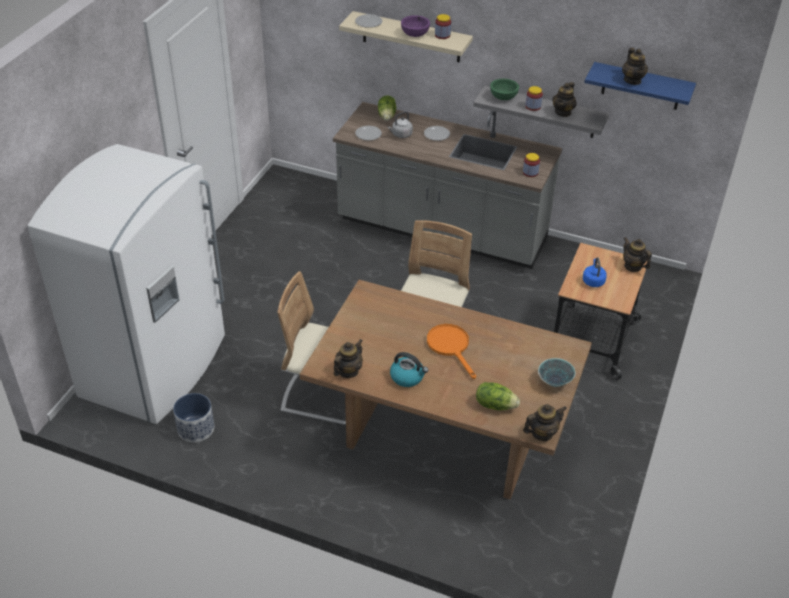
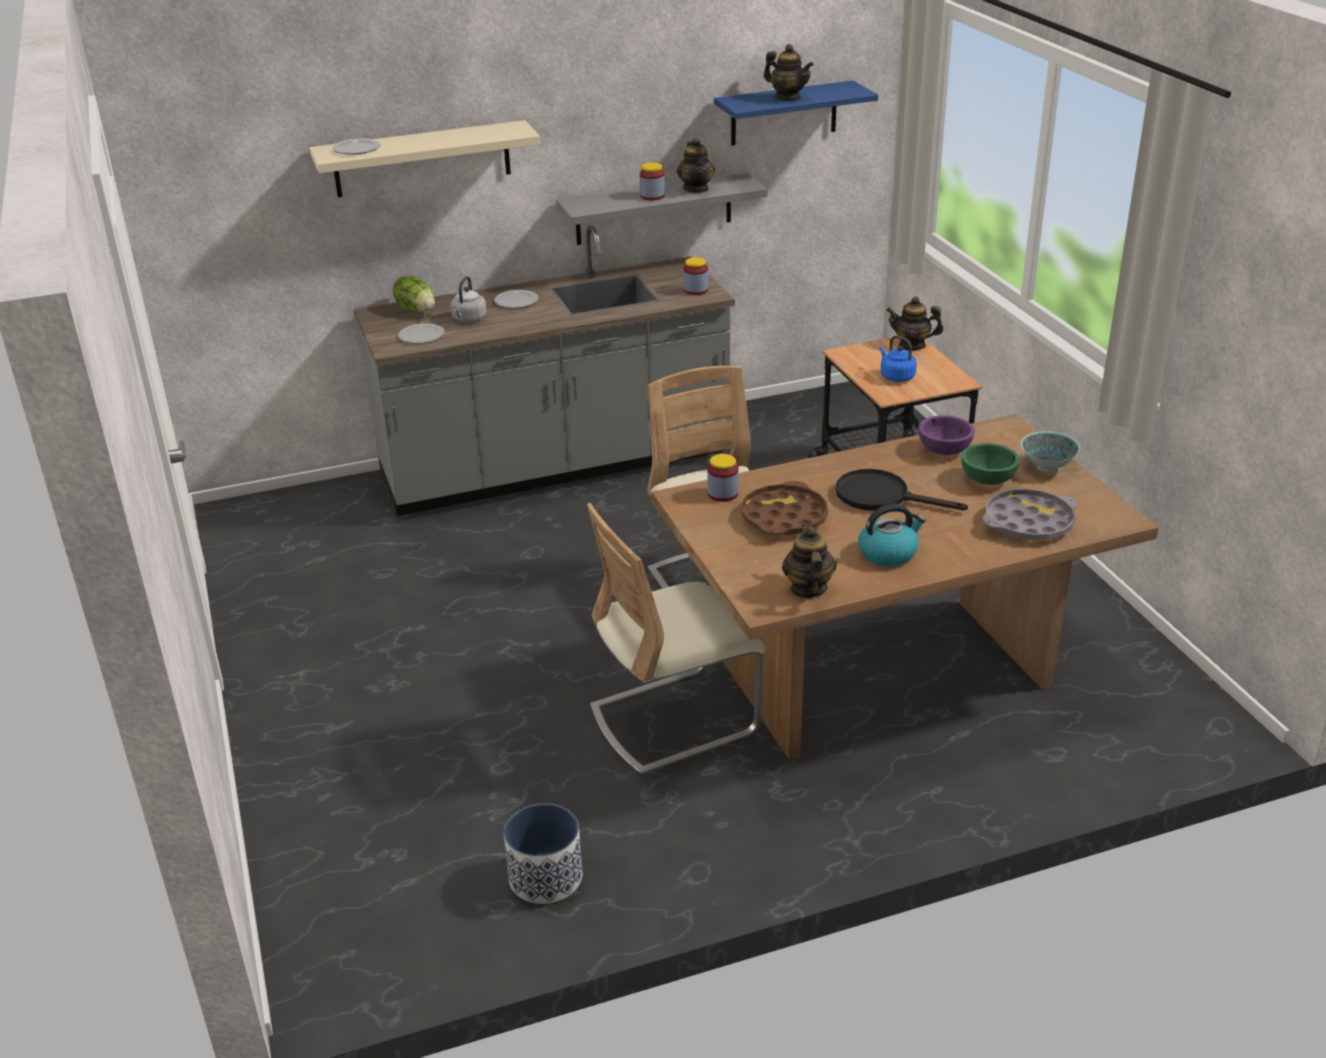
camera: 40 degrees left, 10 degrees down
white fridge [27,144,225,424] -> none
purple bowl [401,16,430,37] -> purple bowl moved to [919,415,975,455]
orange frying pan [427,324,476,379] -> black frying pan [836,469,968,511]
jar [435,14,451,39] -> jar moved to [707,454,739,502]
lettuce [476,382,520,411] -> grey tray [982,488,1077,540]
green bowl [490,79,519,100] -> green bowl moved to [961,443,1020,485]
teapot [523,404,567,441] -> none
none -> brown tray [741,481,828,535]

